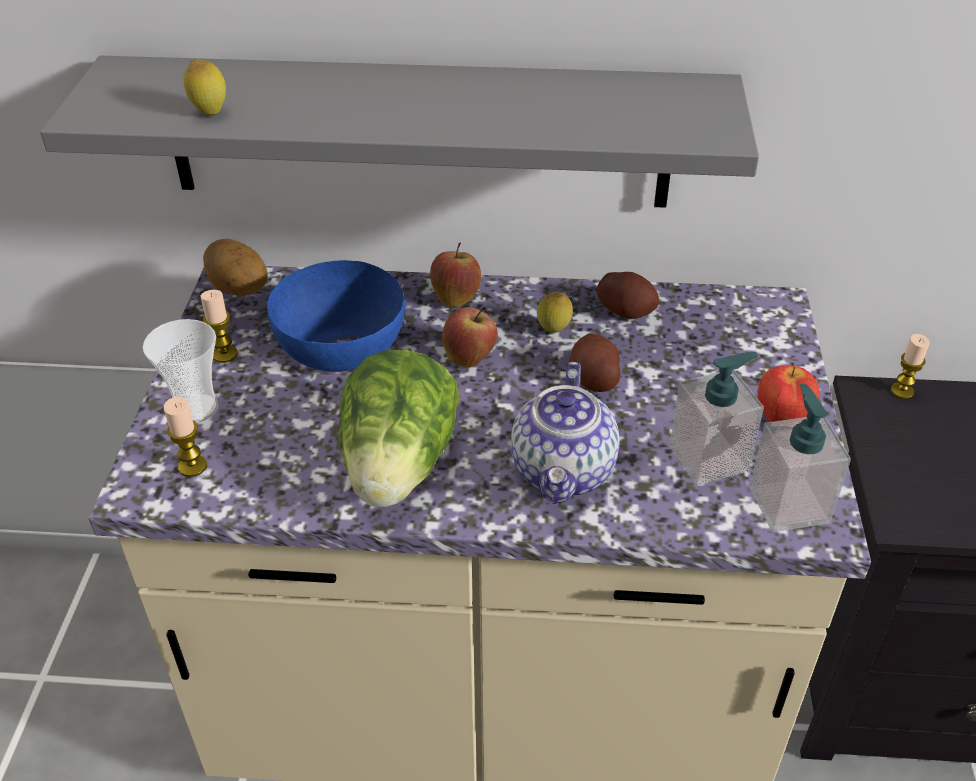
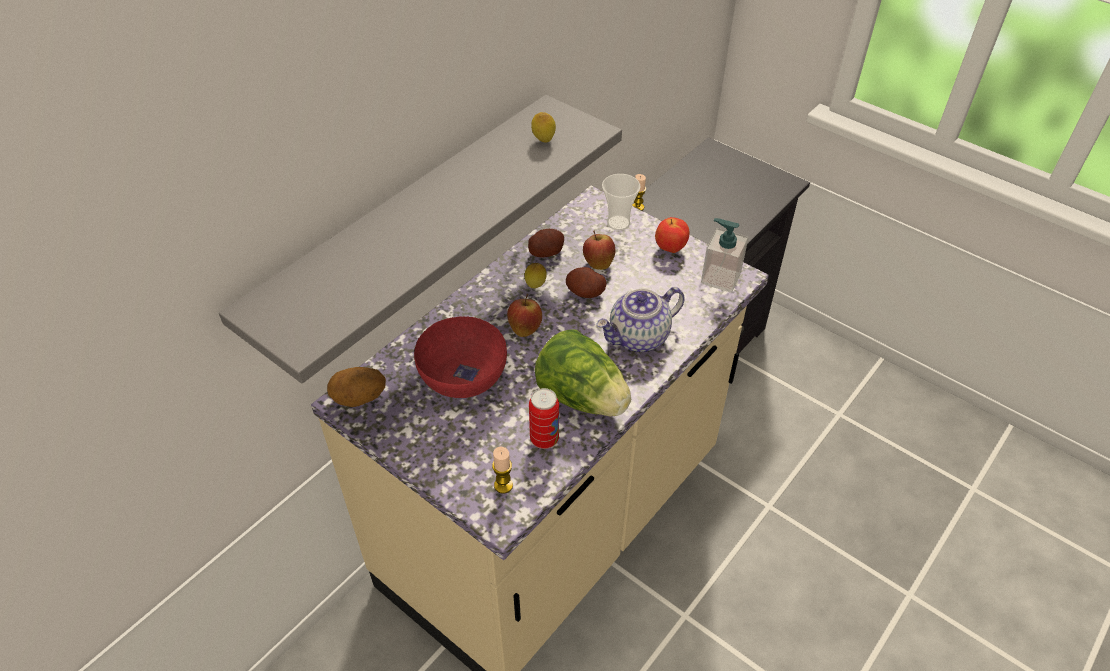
camera: 55 degrees left, 5 degrees up
cup [143,319,218,423] -> cup moved to [602,174,640,231]
lemon [183,60,226,115] -> lemon moved to [531,112,556,143]
candle [200,290,238,363] -> none
blue bowl [267,260,405,372] -> red bowl [414,317,507,398]
apple [430,242,481,307] -> apple moved to [583,230,616,270]
teapot [511,362,620,504] -> teapot turned 105 degrees clockwise [596,287,685,352]
soap dispenser [670,352,764,486] -> none
none -> can [529,388,559,449]

